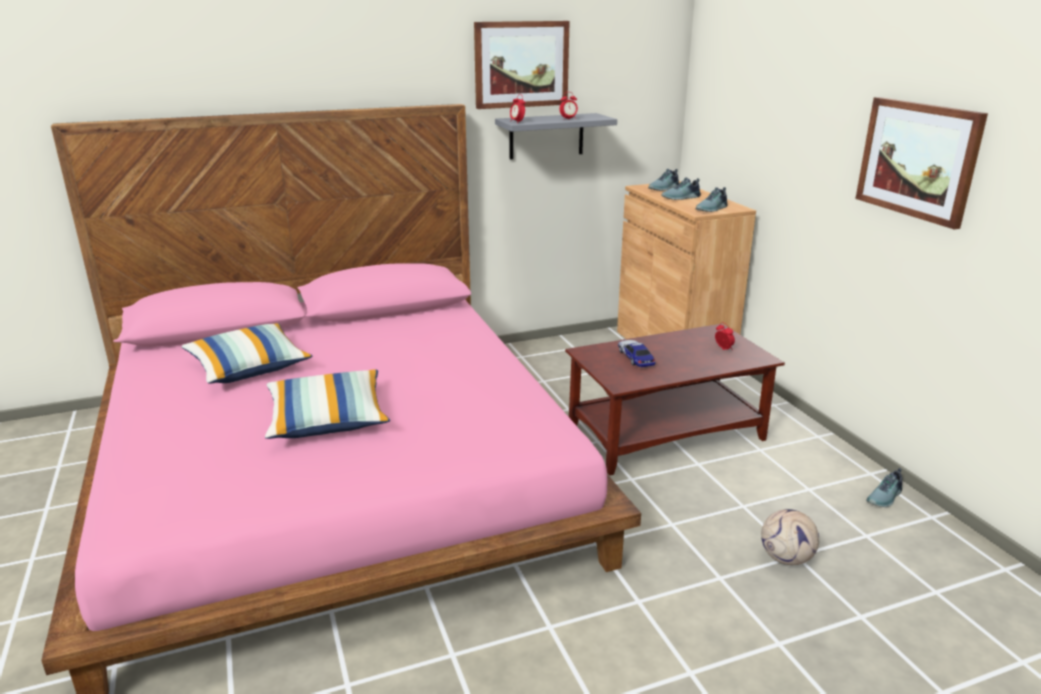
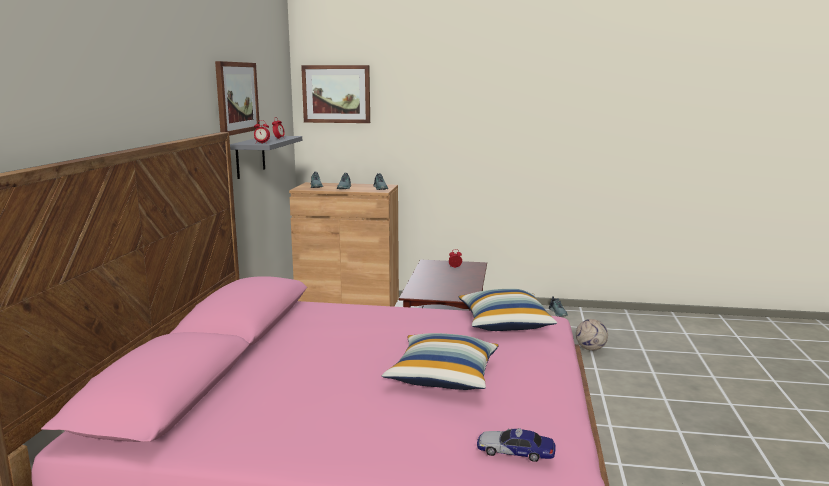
camera: 60 degrees left, 10 degrees down
pillow [181,323,312,384] -> pillow moved to [458,289,557,331]
toy car [618,340,655,367] -> toy car moved to [477,428,556,462]
picture [855,97,988,229] -> picture moved to [301,65,370,123]

